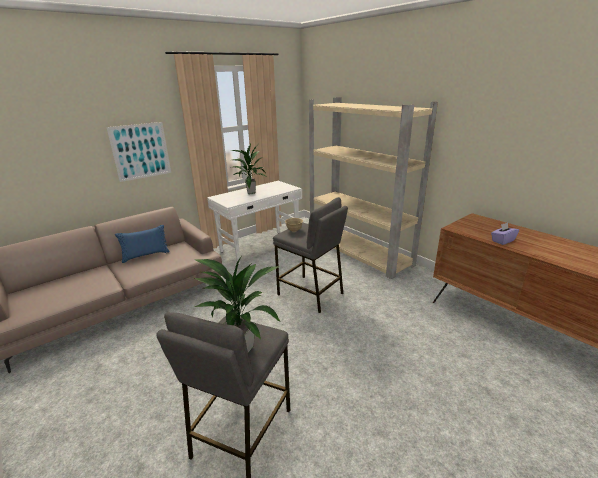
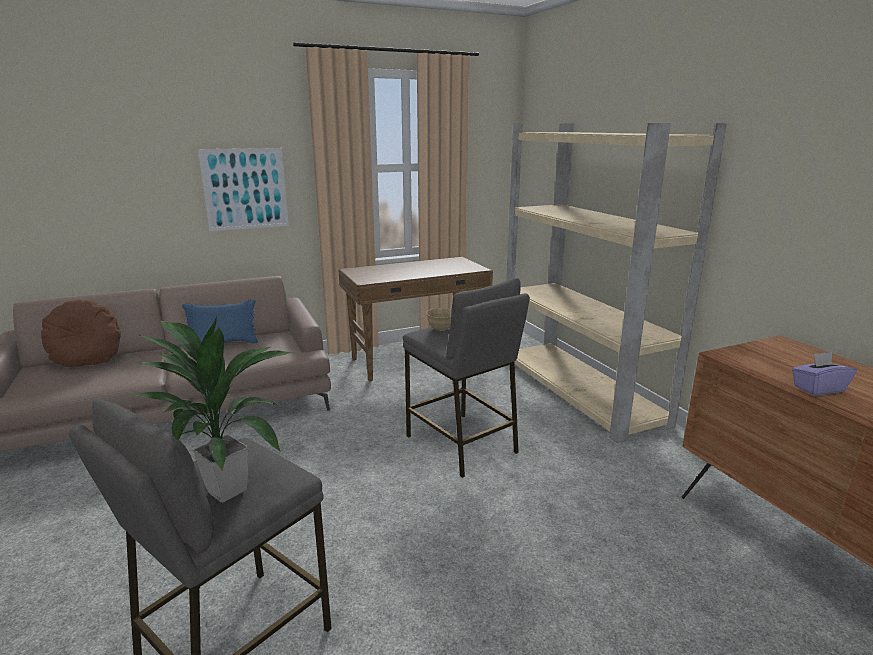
camera: 15 degrees right, 5 degrees down
white console table [207,181,302,265] -> brown console table [339,257,493,381]
potted plant [231,144,265,194] -> none
none -> brown pillow [41,300,121,367]

